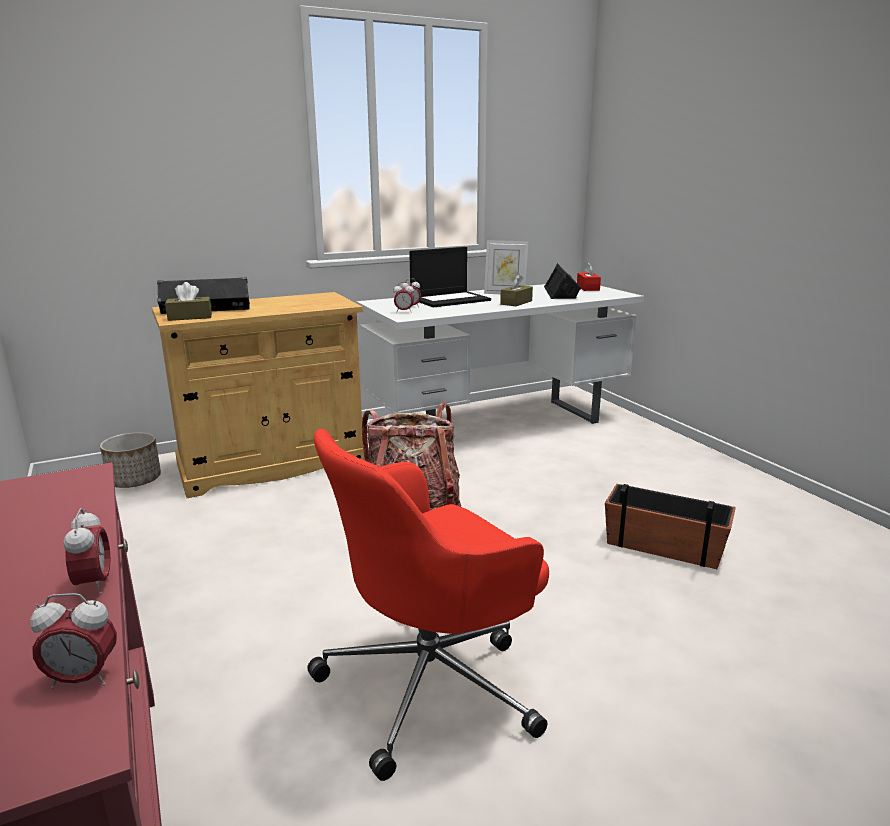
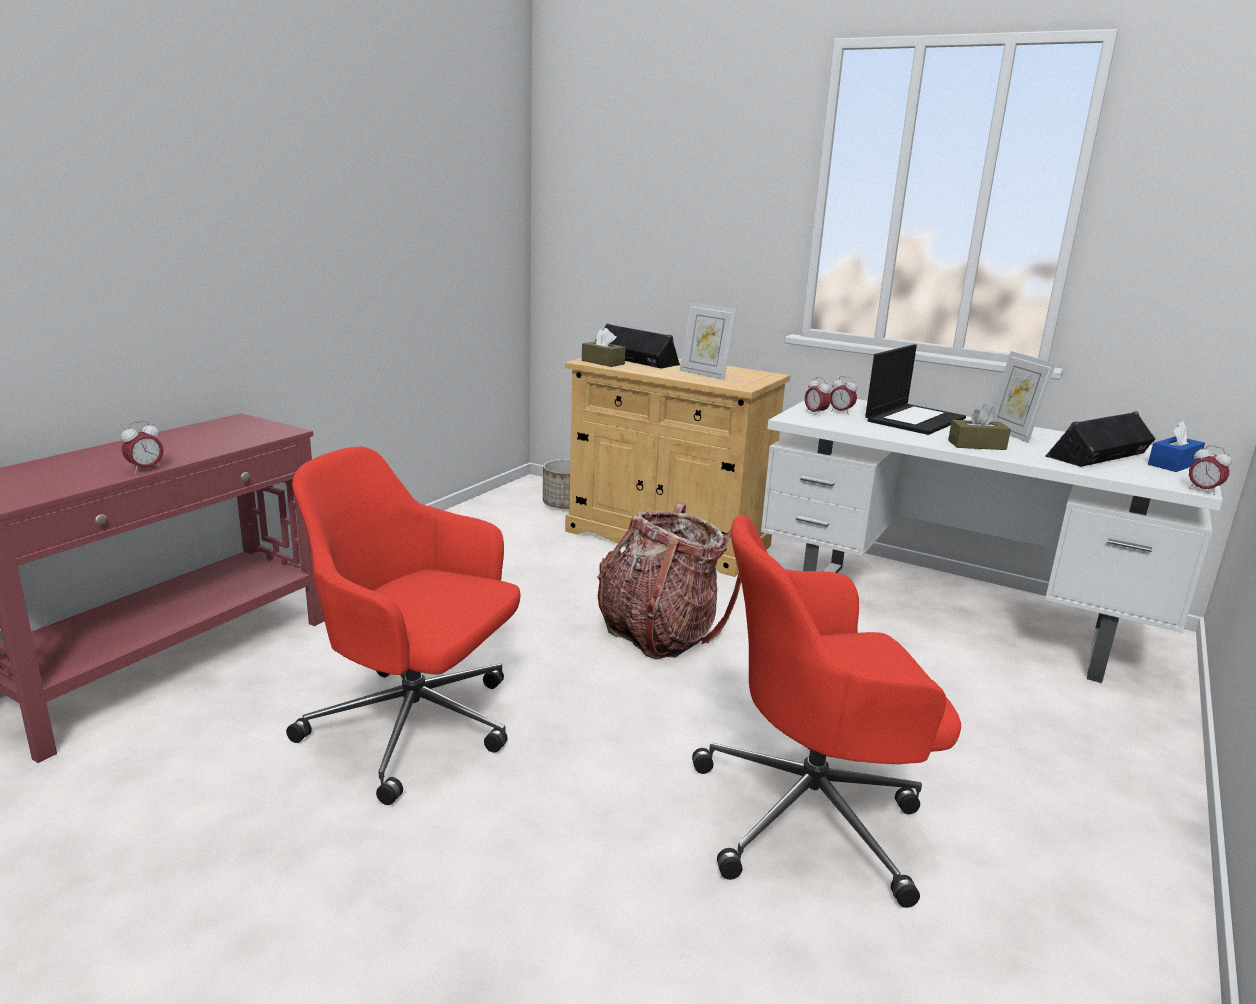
camera: 55 degrees right, 0 degrees up
alarm clock [30,593,117,689] -> alarm clock moved to [1189,445,1232,495]
laptop [409,247,491,307] -> laptop turned 75 degrees counterclockwise [865,344,966,435]
red tissue box [577,262,601,291] -> blue tissue box [1148,421,1205,472]
planter [605,484,736,569] -> red office chair [692,515,961,908]
none -> picture frame [679,302,737,380]

